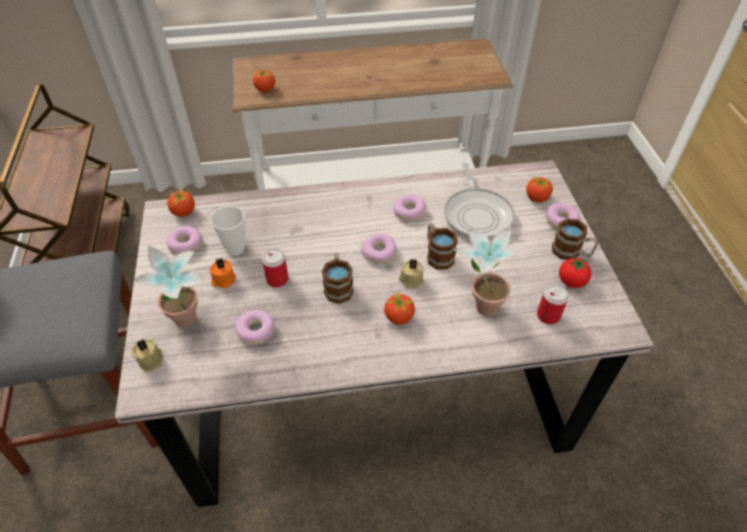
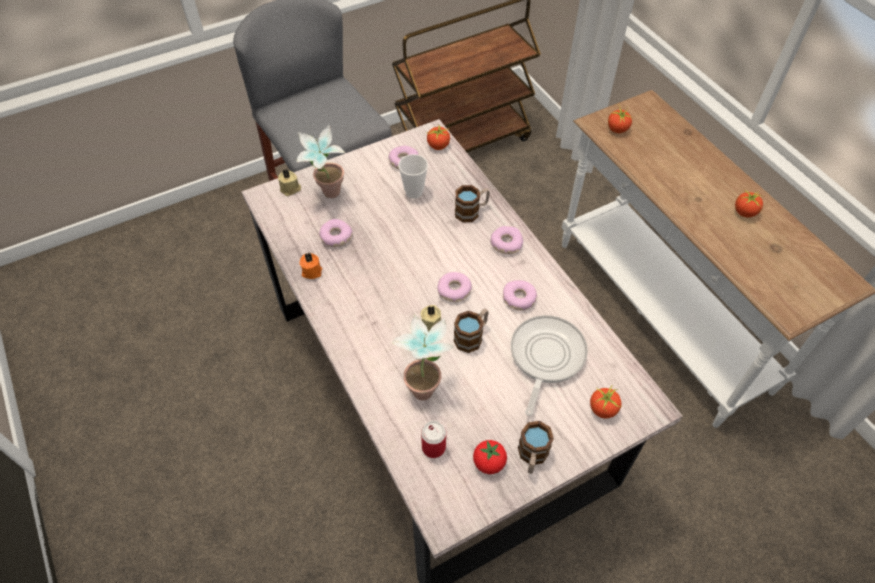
camera: 70 degrees right, 5 degrees up
orange candle [209,258,236,289] -> orange candle moved to [300,252,322,279]
can [262,248,289,287] -> none
mug [322,253,353,304] -> mug moved to [455,185,490,222]
tomato [384,291,415,325] -> tomato moved to [735,189,763,217]
frying pan [444,163,515,240] -> frying pan turned 135 degrees clockwise [511,315,588,416]
donut [546,203,580,229] -> donut moved to [490,226,523,254]

